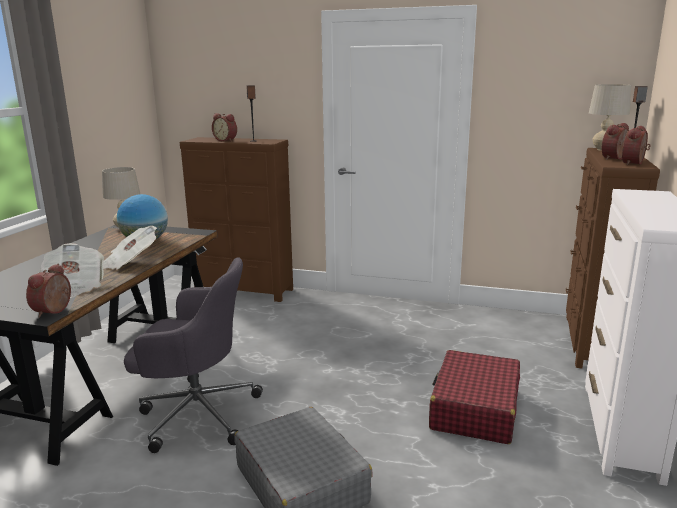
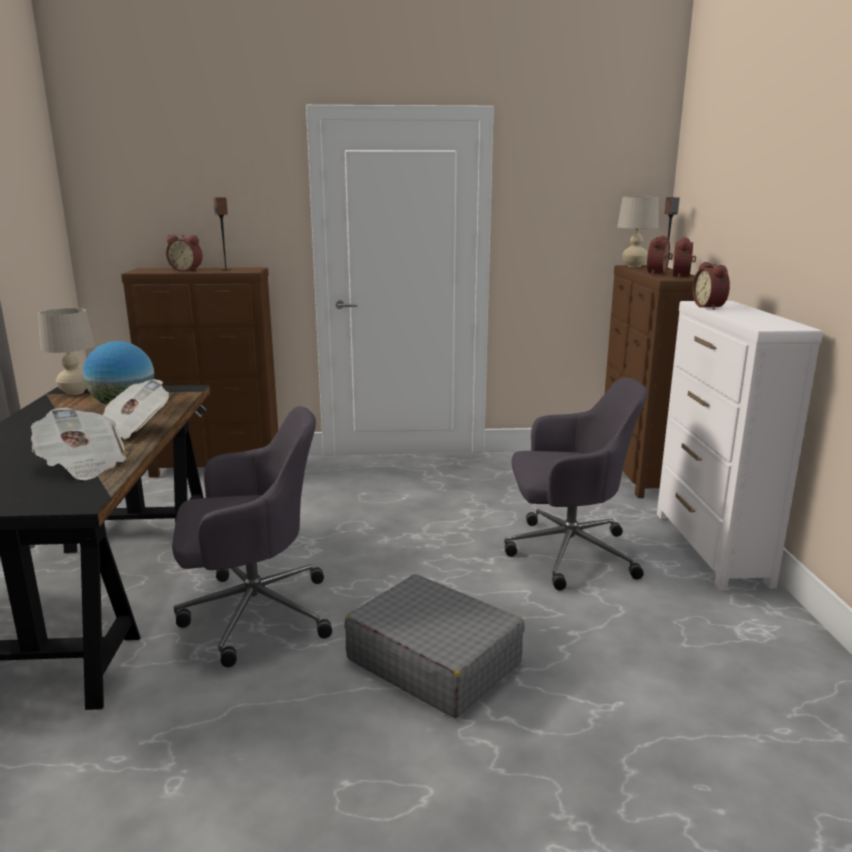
camera: 20 degrees left, 0 degrees up
alarm clock [26,264,71,318] -> alarm clock moved to [692,262,730,310]
red suitcase [429,350,520,444] -> grey office chair [504,377,647,590]

